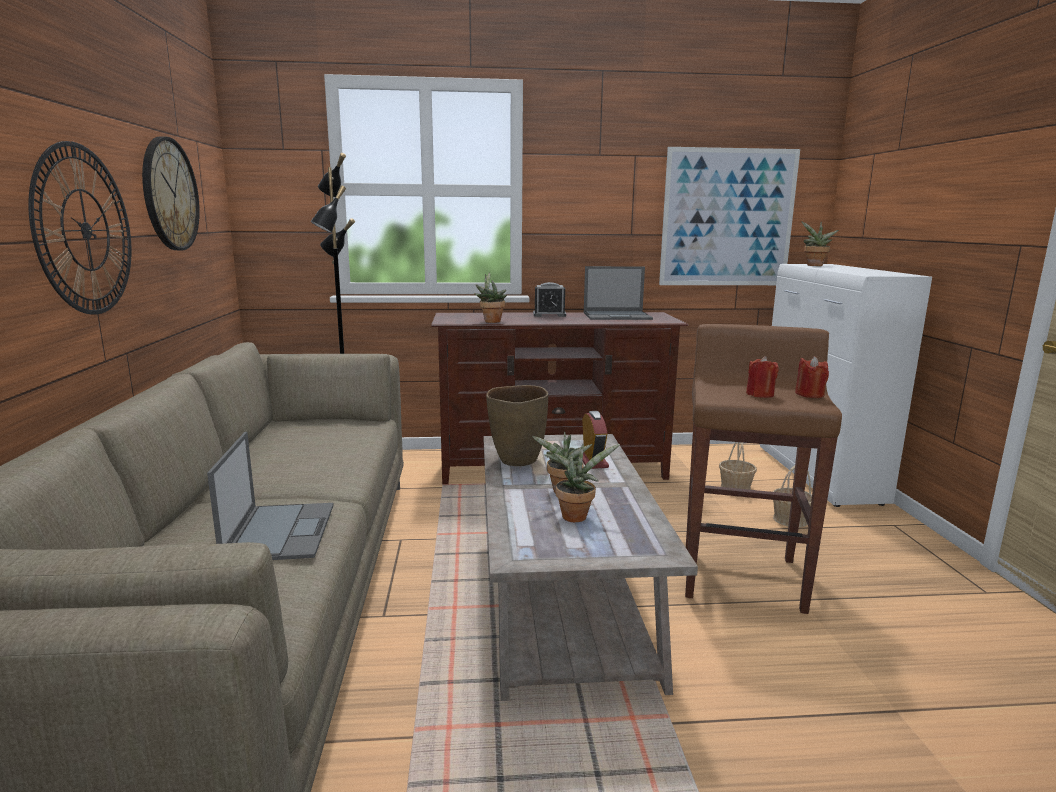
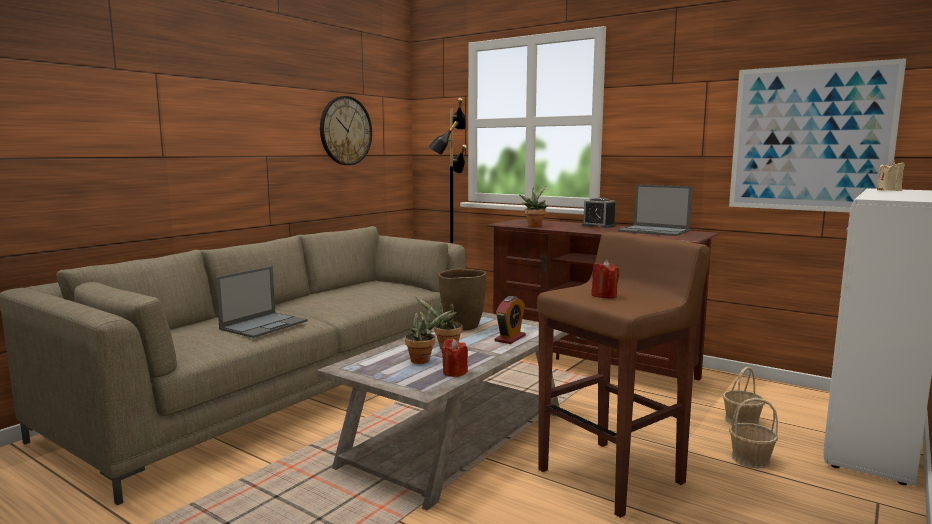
camera: 40 degrees right, 5 degrees down
wall clock [28,141,132,314] -> none
red candle [795,356,829,398] -> red candle moved to [442,339,468,377]
potted plant [801,221,839,266] -> beige candle [877,160,905,191]

